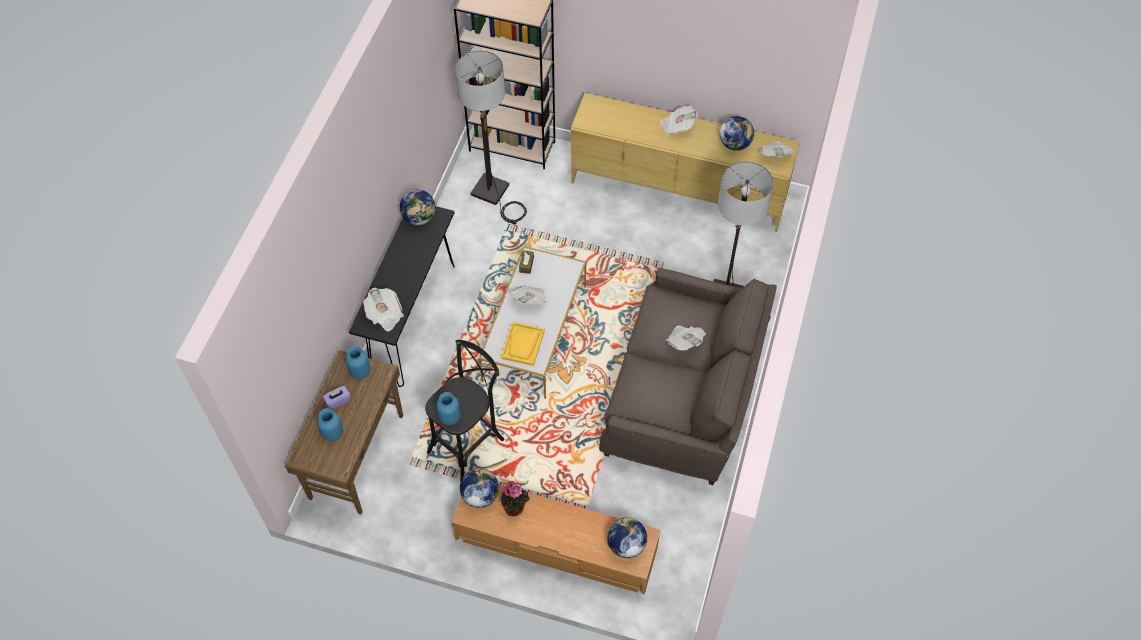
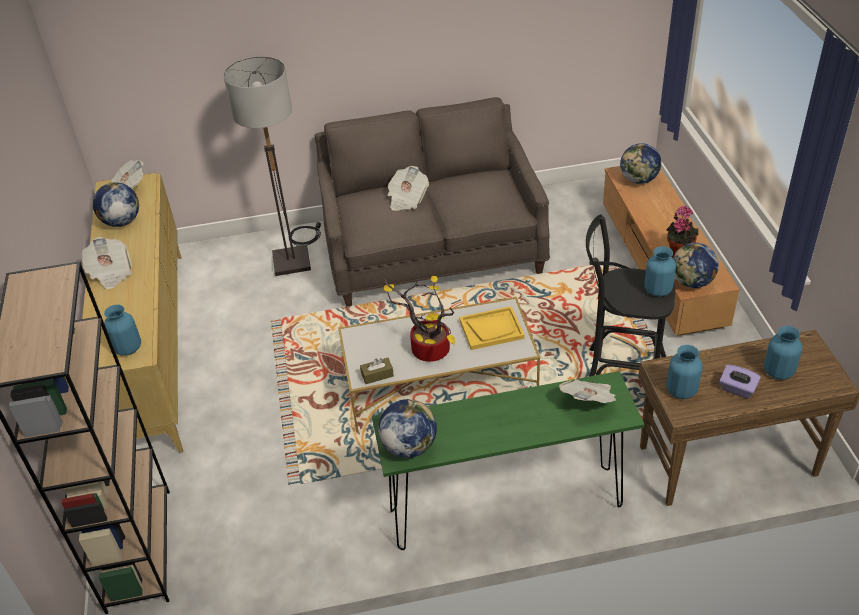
camera: 115 degrees left, 15 degrees down
black console table [349,206,455,387] -> green console table [372,371,645,550]
floor lamp [455,50,527,225] -> none
newspaper [510,285,547,305] -> potted plant [382,267,455,362]
none -> blue vase [104,305,141,356]

